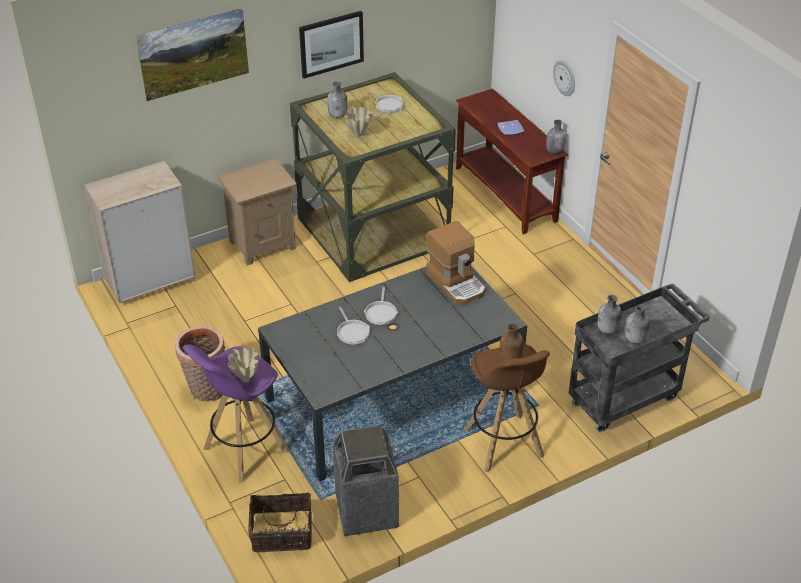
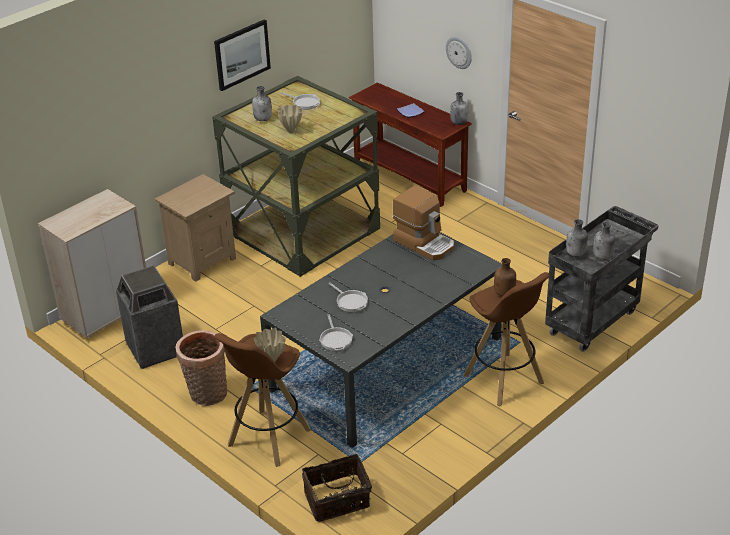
camera: 15 degrees left, 5 degrees down
picture [136,8,249,101] -> none
purple stool [183,344,289,483] -> brown stool [214,333,311,467]
trash can [332,425,399,536] -> trash can moved to [116,265,183,369]
frying pan [364,286,398,325] -> frying pan moved to [319,314,353,351]

